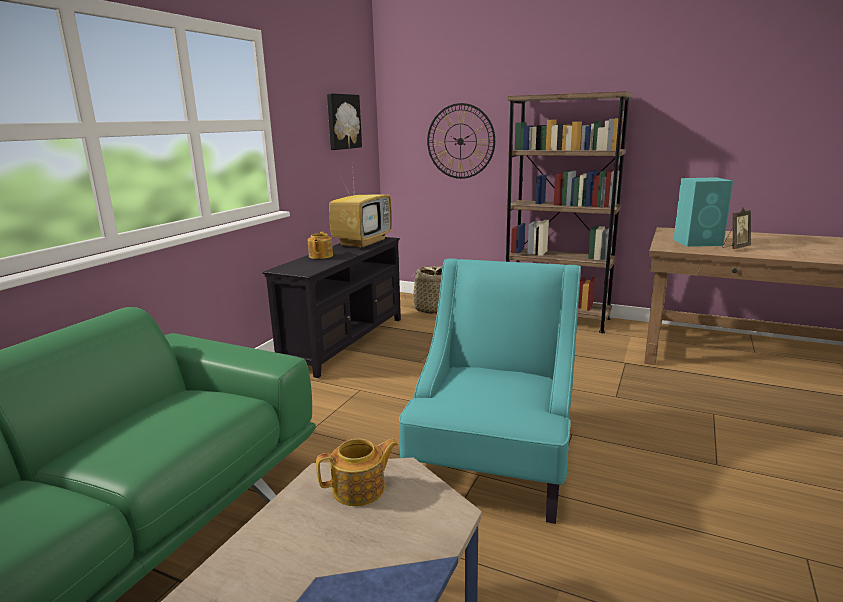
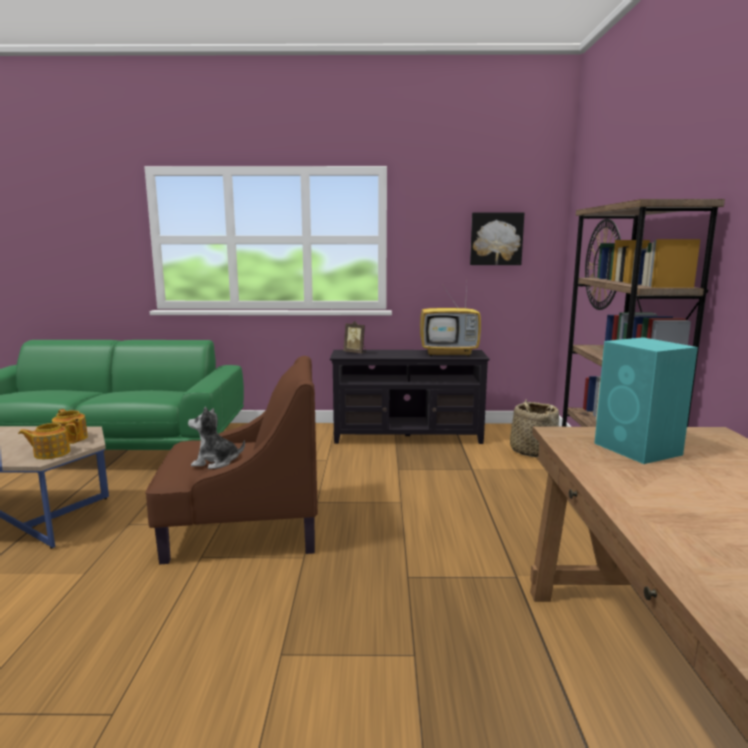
camera: 65 degrees right, 5 degrees down
teapot [307,232,333,259] -> teapot moved to [18,423,78,459]
turquoise armchair [399,258,581,524] -> brown armchair [145,356,318,565]
picture frame [723,208,751,249] -> picture frame moved to [344,321,366,353]
none -> plush toy [188,407,245,469]

